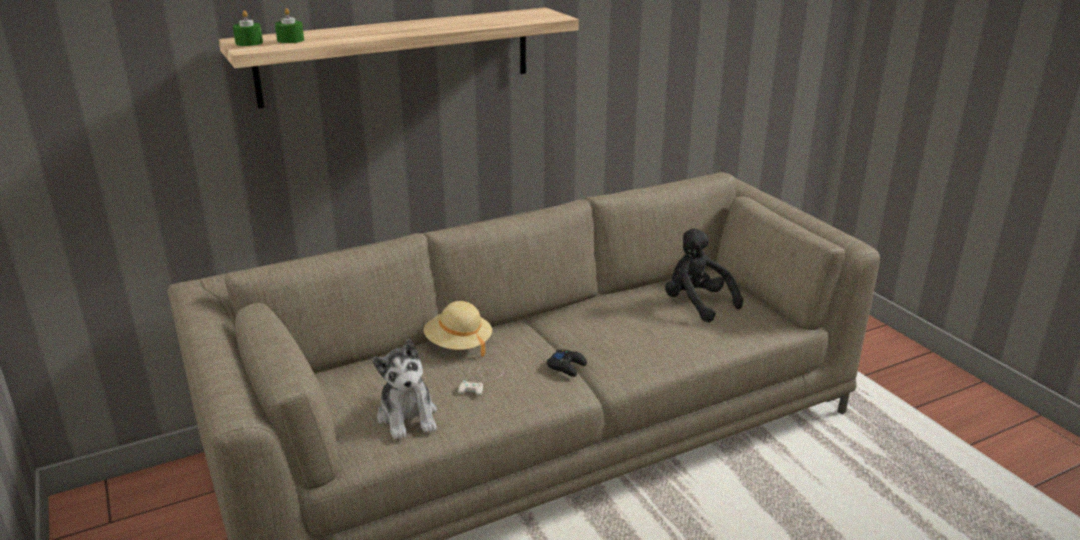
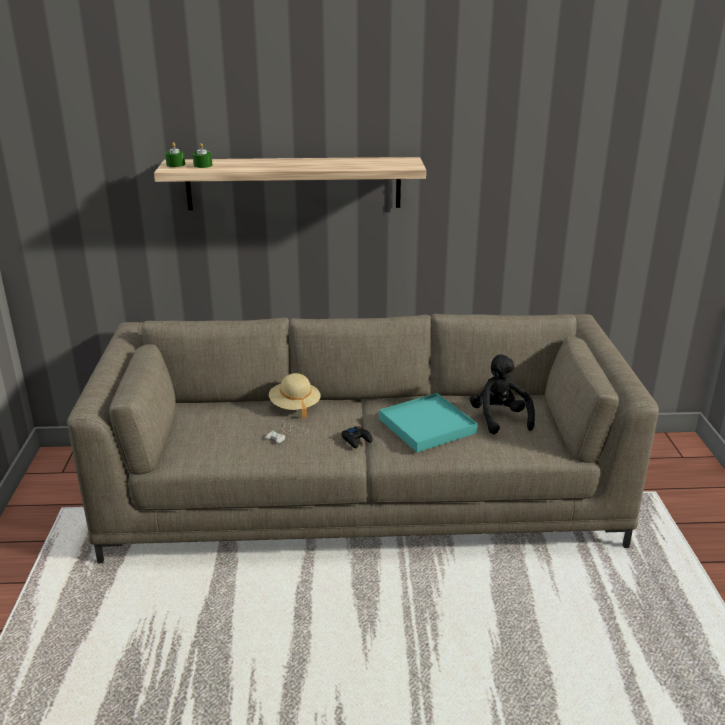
camera: 25 degrees right, 0 degrees up
plush toy [372,339,437,440] -> none
none -> turquoise tray [379,393,478,452]

